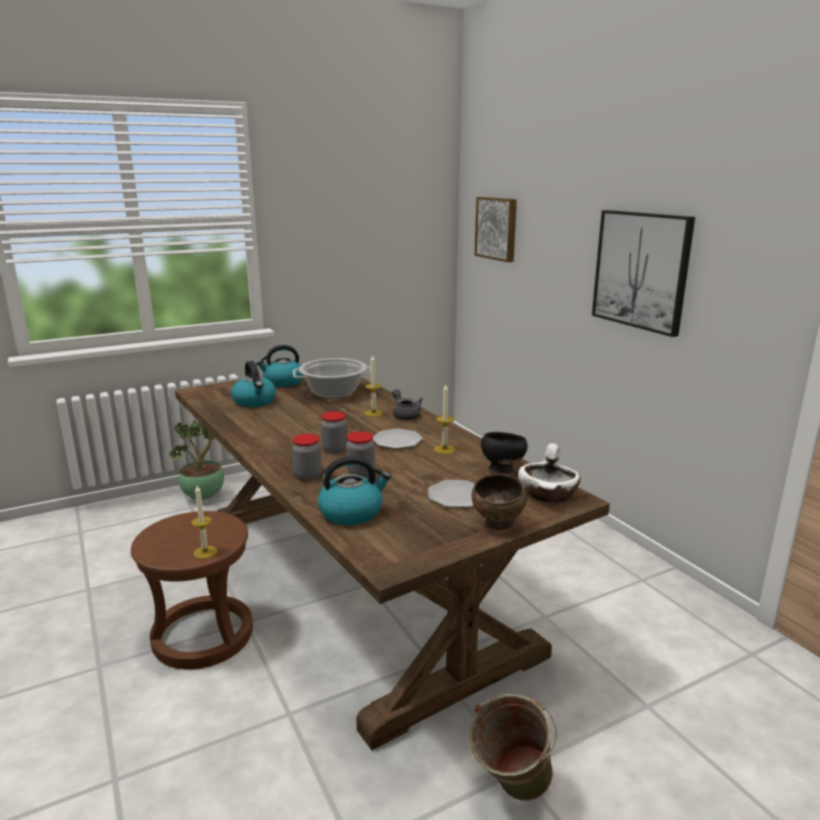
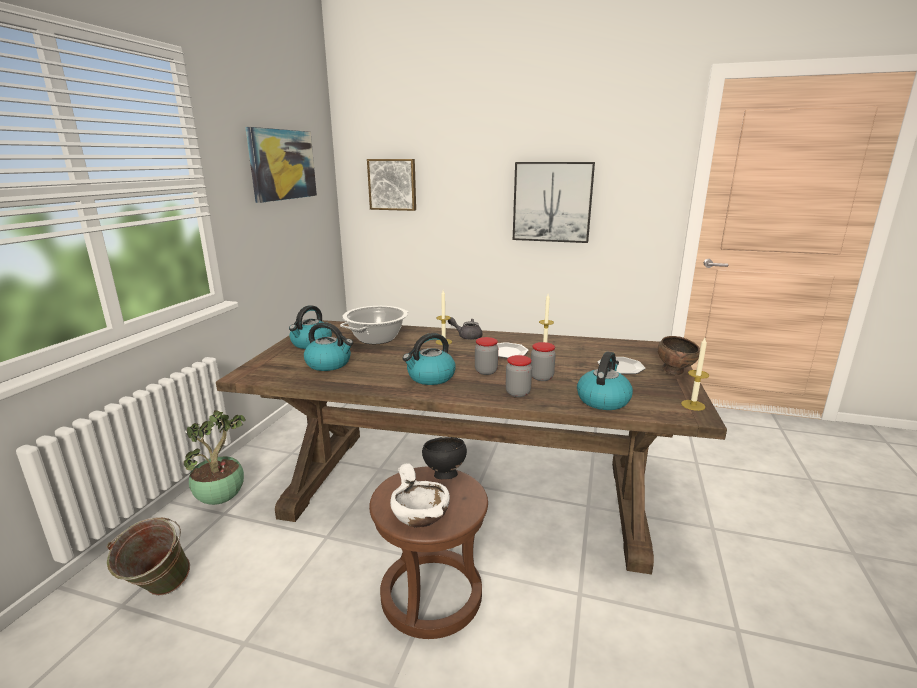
camera: 45 degrees left, 0 degrees up
candle [191,485,217,559] -> candle moved to [681,338,709,411]
green bucket [469,694,557,801] -> green bucket moved to [107,518,190,596]
black bowl [481,432,528,473] -> black bowl moved to [422,437,467,479]
white bowl [518,443,581,503] -> white bowl moved to [390,463,450,528]
none -> picture [245,127,317,203]
none -> kettle [402,333,456,385]

